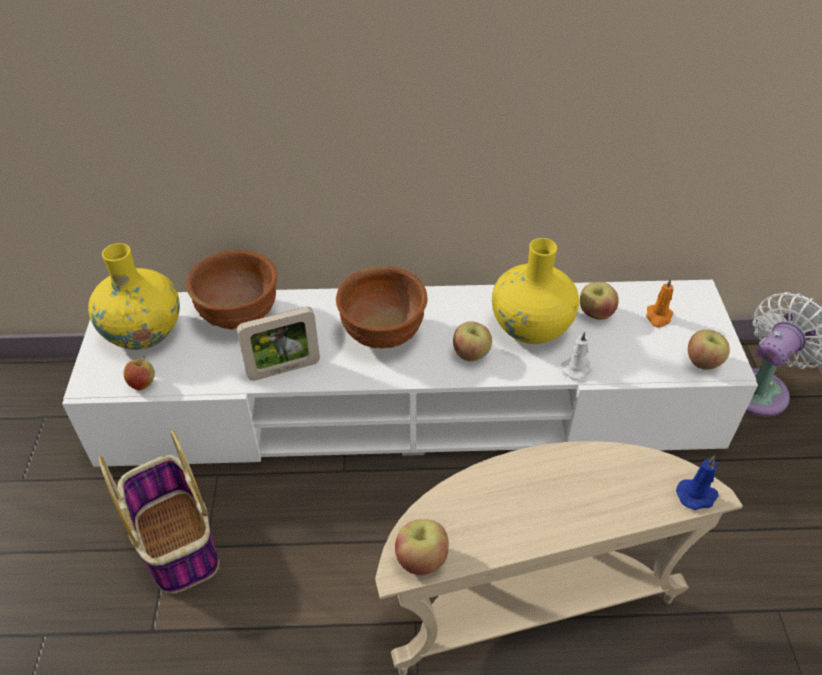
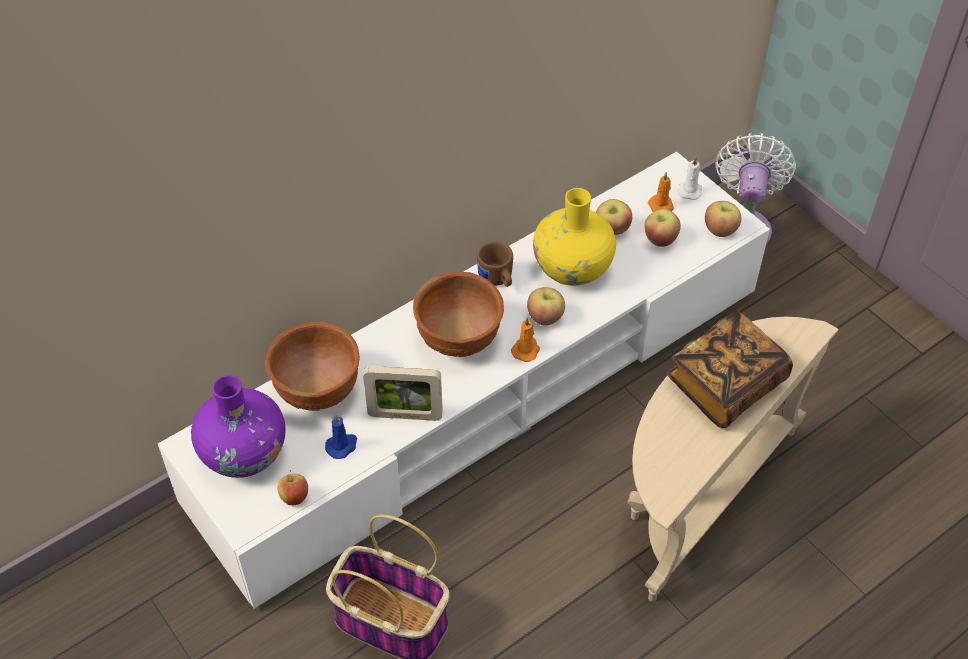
camera: 35 degrees left, 5 degrees up
yellow vase [88,243,180,350] -> purple vase [191,375,286,478]
picture frame [237,307,320,381] -> picture frame turned 60 degrees clockwise [363,366,443,421]
apple [395,519,449,575] -> apple moved to [644,209,681,247]
white candle [561,331,591,380] -> white candle moved to [677,157,702,200]
blue candle [676,455,719,510] -> blue candle moved to [325,414,357,459]
none -> brown mug [477,241,513,287]
none -> orange candle [511,317,540,362]
none -> book [667,311,793,428]

